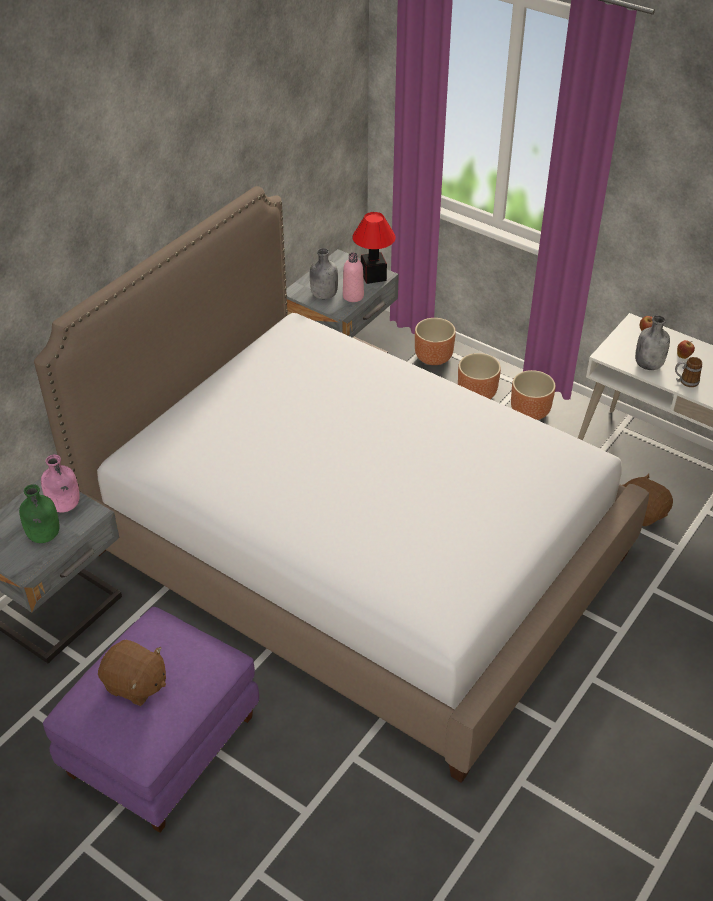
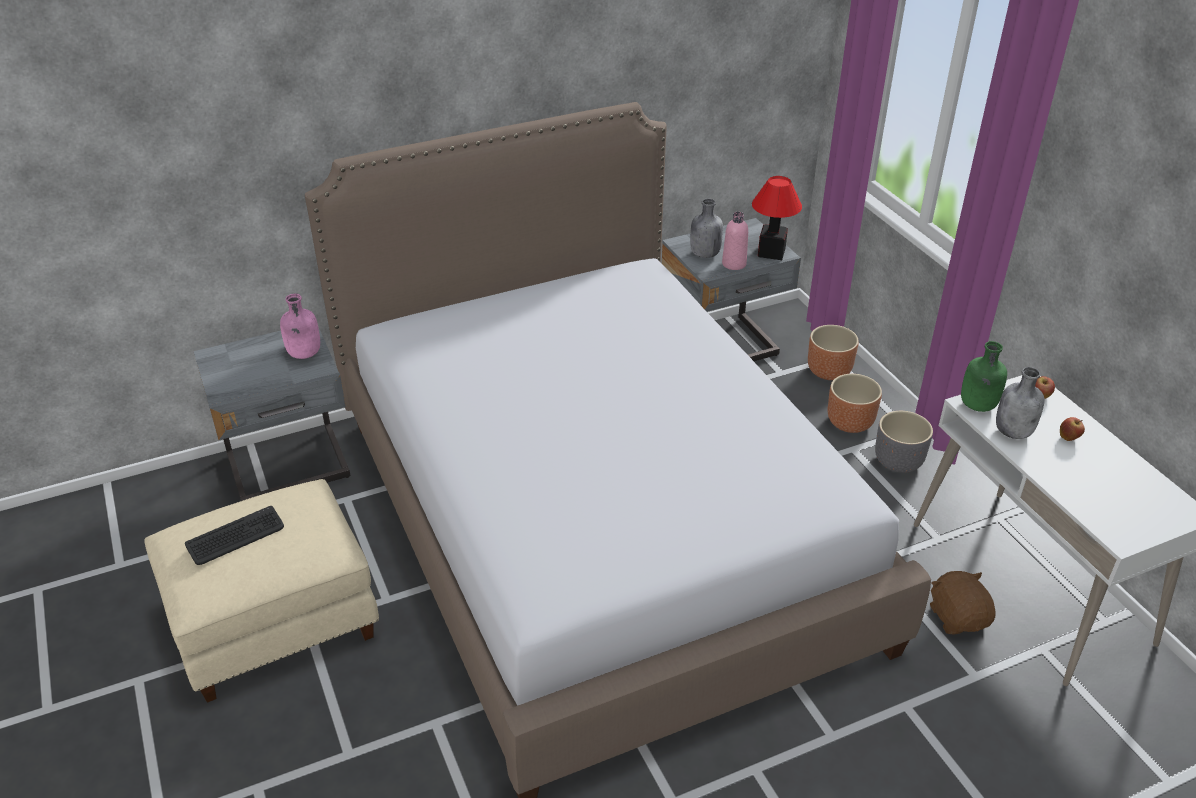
camera: 30 degrees right, 5 degrees down
green bottle [19,484,60,543] -> green bottle moved to [961,341,1007,412]
purple ottoman [43,607,259,833] -> beige ottoman [144,479,379,703]
brown plush toy [98,640,166,706] -> keyboard [185,506,284,565]
brown planter [511,370,556,420] -> grey planter [875,411,933,473]
mug [675,357,702,387] -> none

